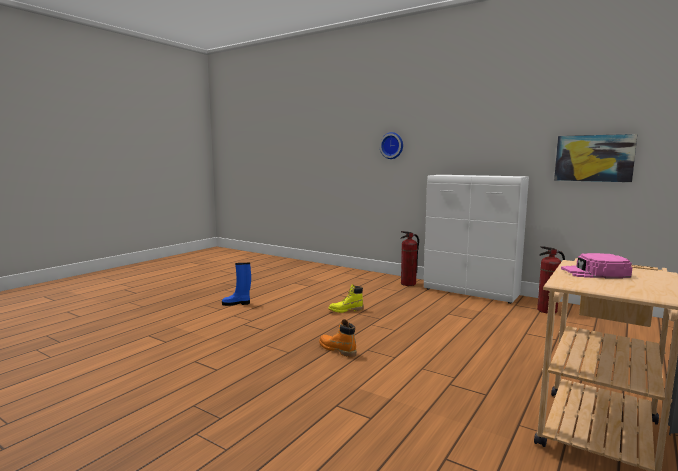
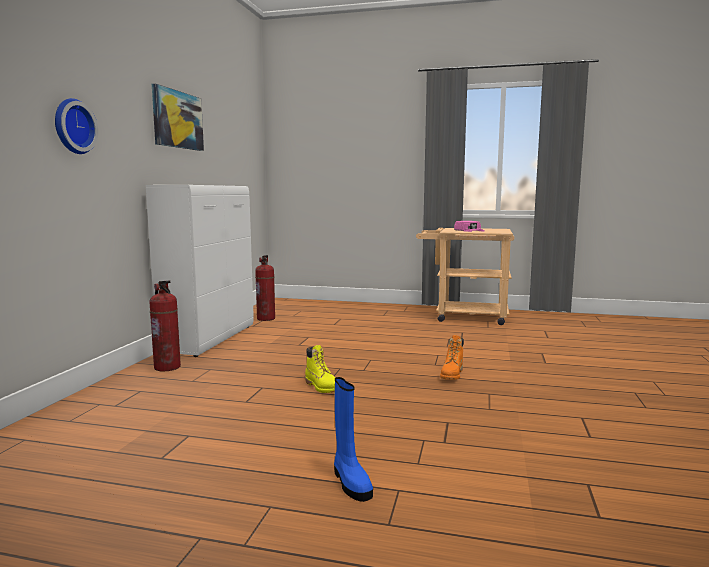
camera: 110 degrees left, 0 degrees up
picture [554,134,637,182] -> picture moved to [152,84,204,151]

